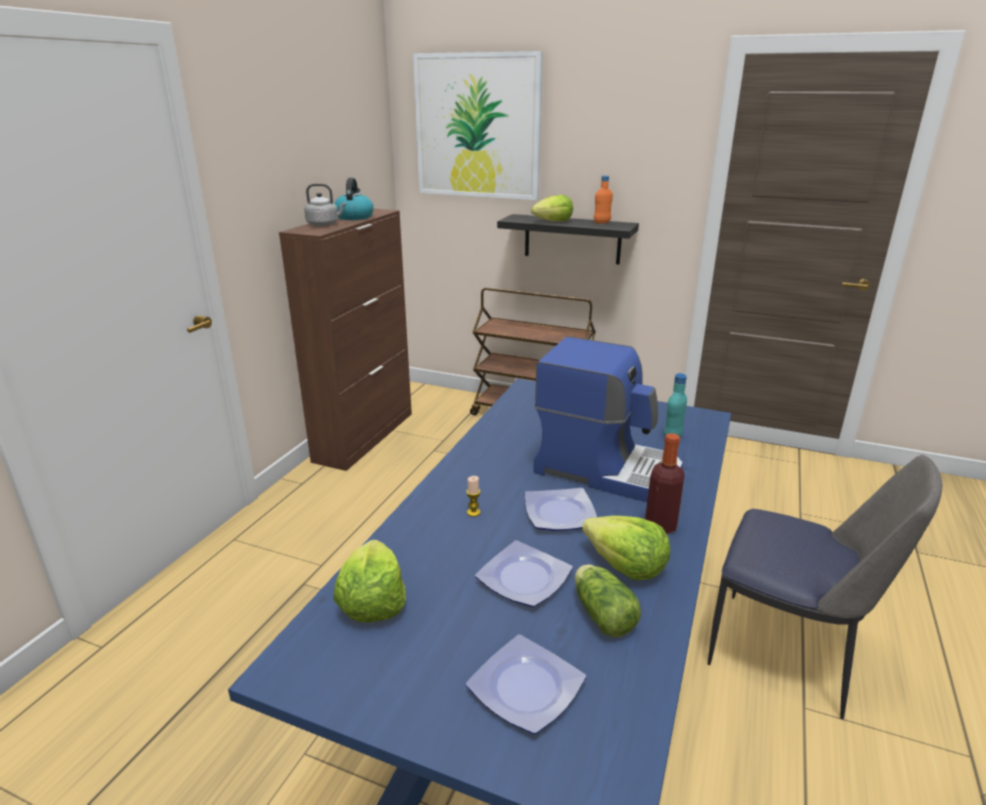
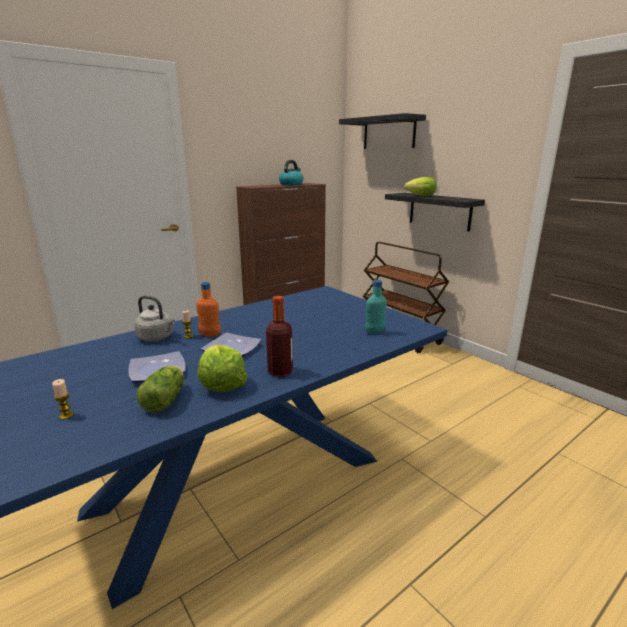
camera: 30 degrees right, 5 degrees down
grey kettle [304,183,346,226] -> grey kettle moved to [134,296,175,342]
lettuce [333,540,406,622] -> none
picture [413,51,543,200] -> black shelf [339,113,426,149]
plate [466,634,586,734] -> candle [52,379,74,420]
coffee machine [533,336,683,502] -> none
orange bottle [594,175,613,223] -> orange bottle moved to [196,282,221,337]
chair [708,455,942,719] -> none

